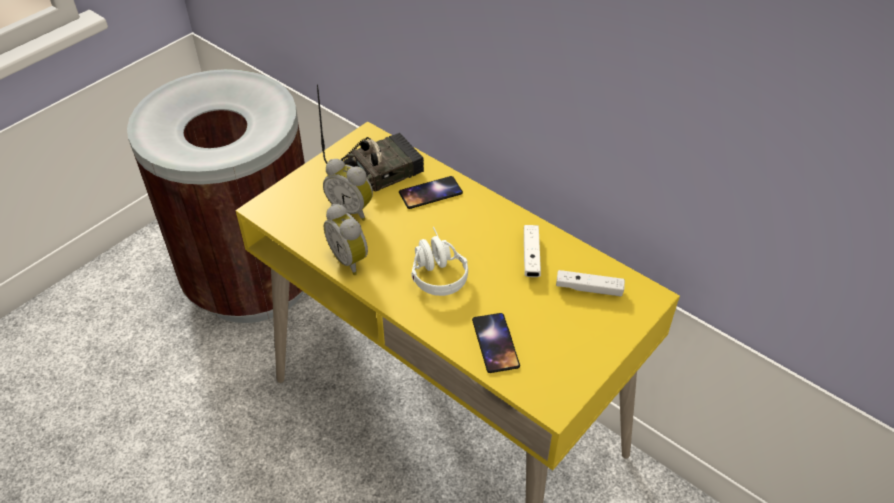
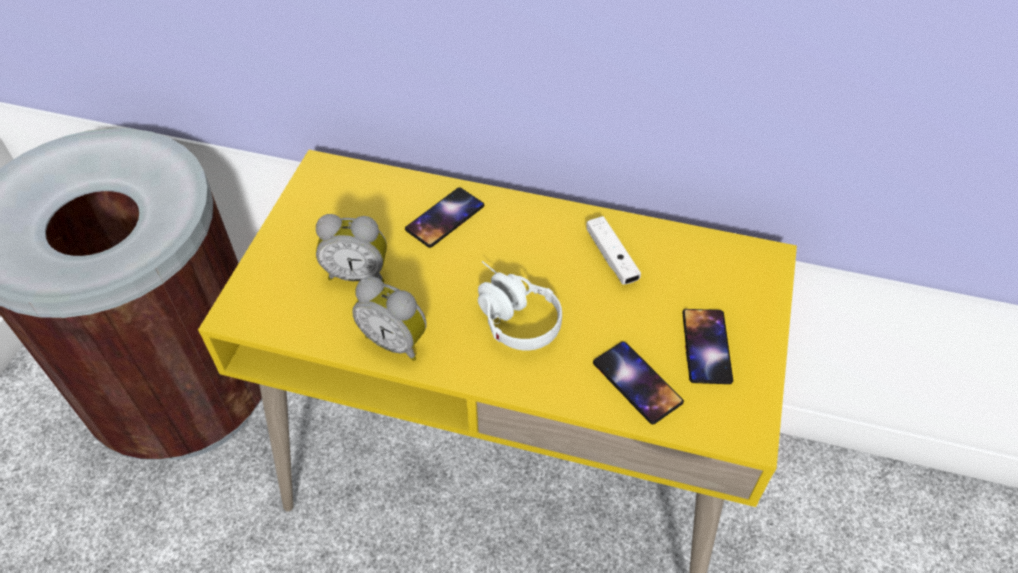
camera: 25 degrees left, 5 degrees up
radio [317,84,424,192] -> none
white game controller [556,270,625,296] -> none
none -> phone [682,309,733,384]

